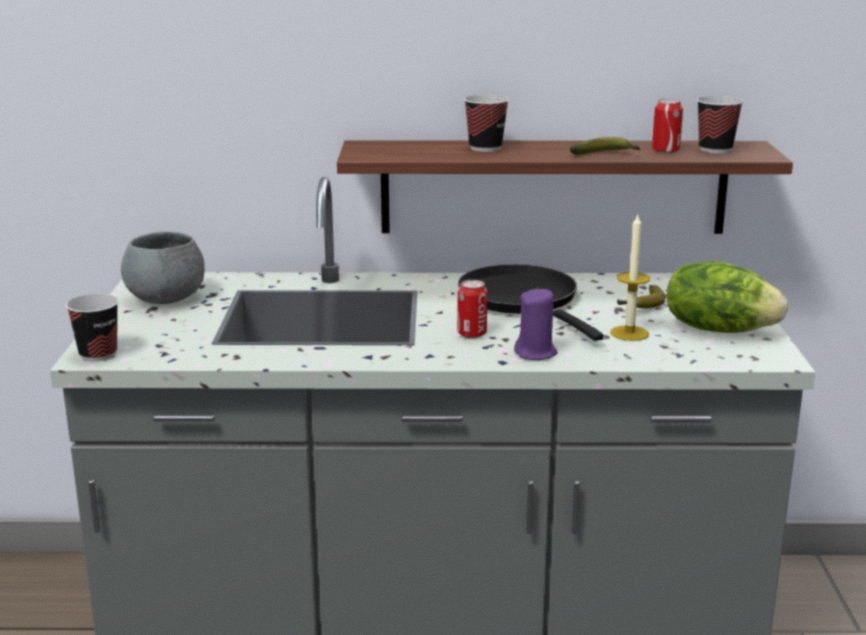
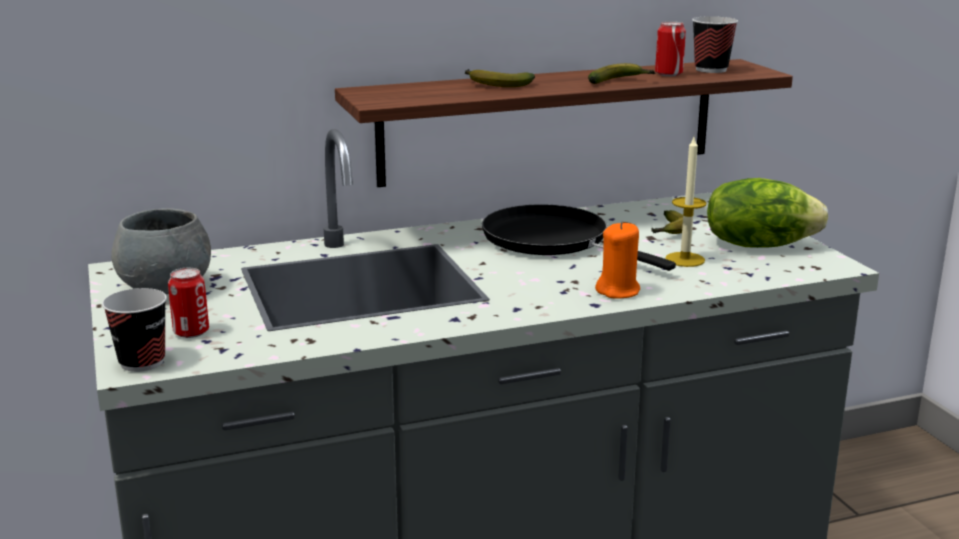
camera: 20 degrees left, 0 degrees up
can [457,280,487,338] -> can moved to [168,268,209,338]
cup [464,95,509,152] -> banana [465,69,535,87]
purple candle [514,288,558,360] -> orange candle [595,222,640,299]

